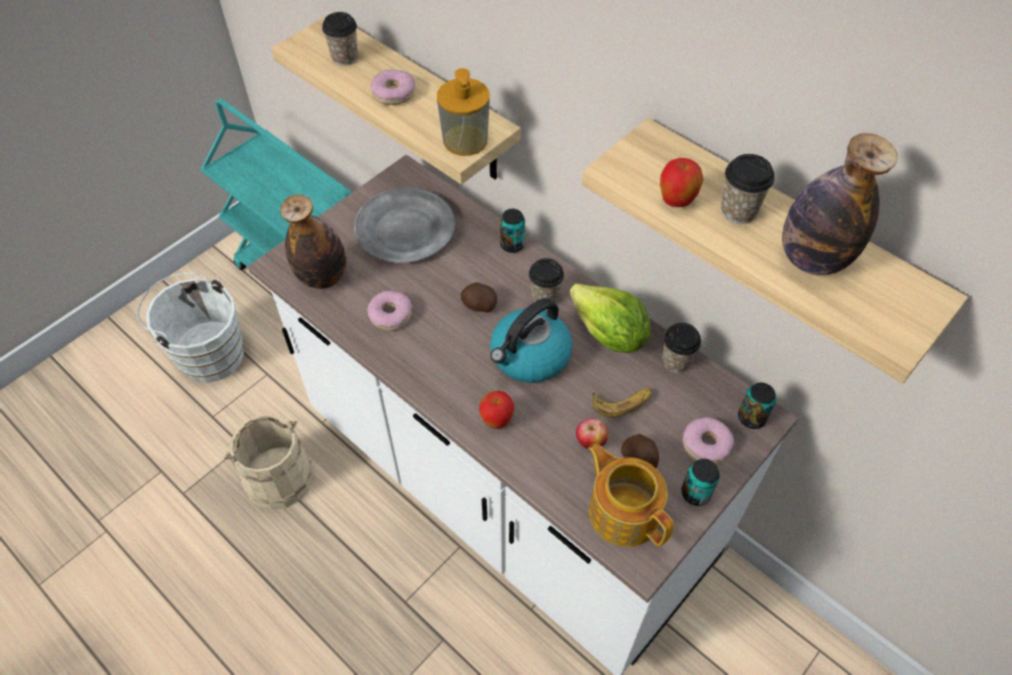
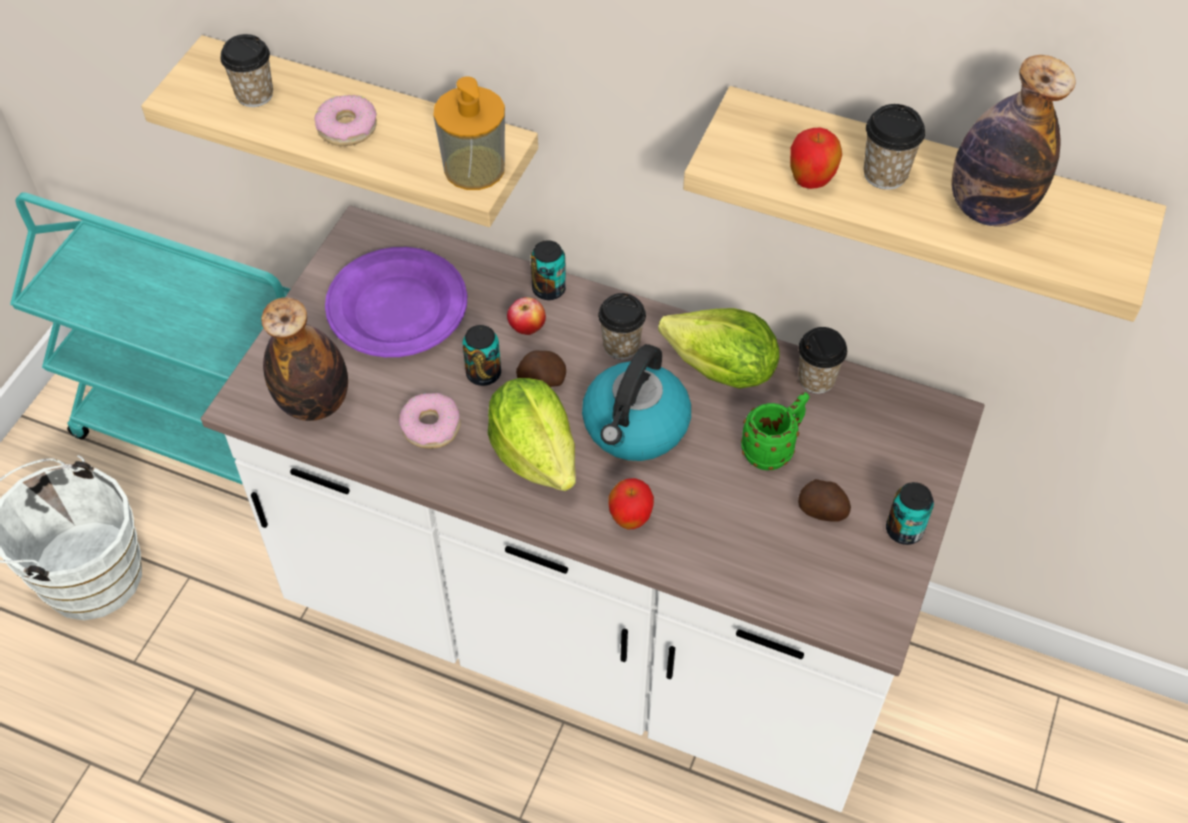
camera: 20 degrees left, 0 degrees up
beige bucket [224,414,313,510] -> none
grey plate [354,187,455,263] -> purple plate [325,247,467,357]
apple [576,418,608,449] -> apple moved to [507,297,546,335]
teapot [588,443,674,547] -> none
banana [592,387,652,418] -> green mug [741,392,809,470]
donut [683,417,734,464] -> none
can [738,383,776,429] -> can moved to [463,325,501,386]
none -> lettuce [488,378,576,491]

